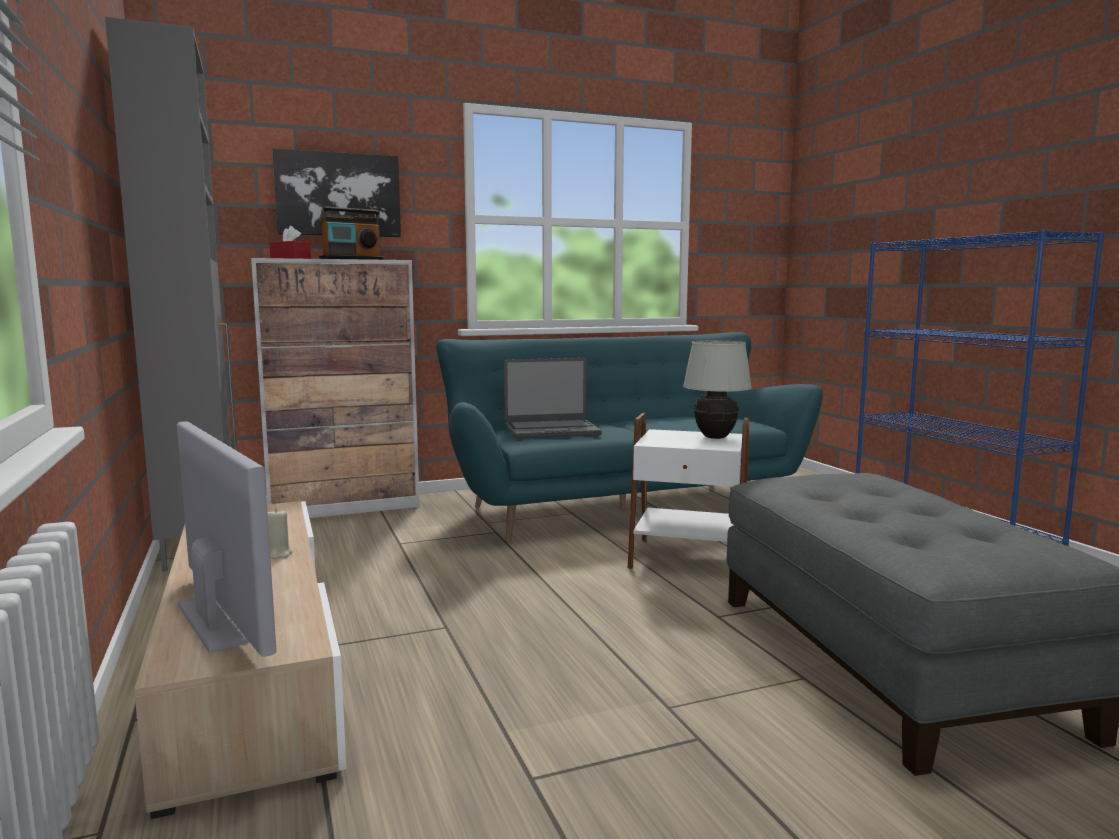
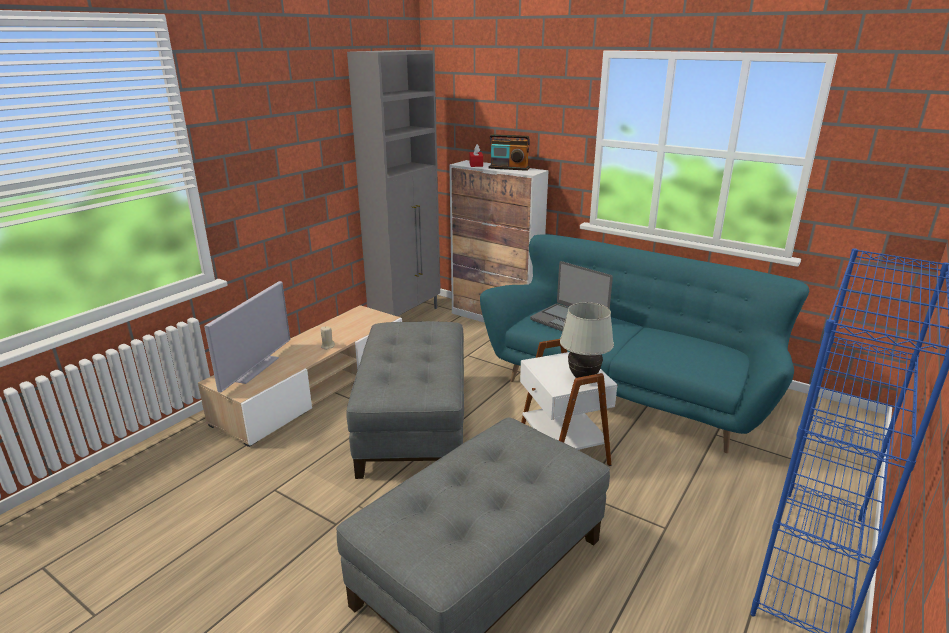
camera: 55 degrees right, 15 degrees up
picture [272,148,401,237] -> none
none -> grey ottoman [346,321,464,479]

